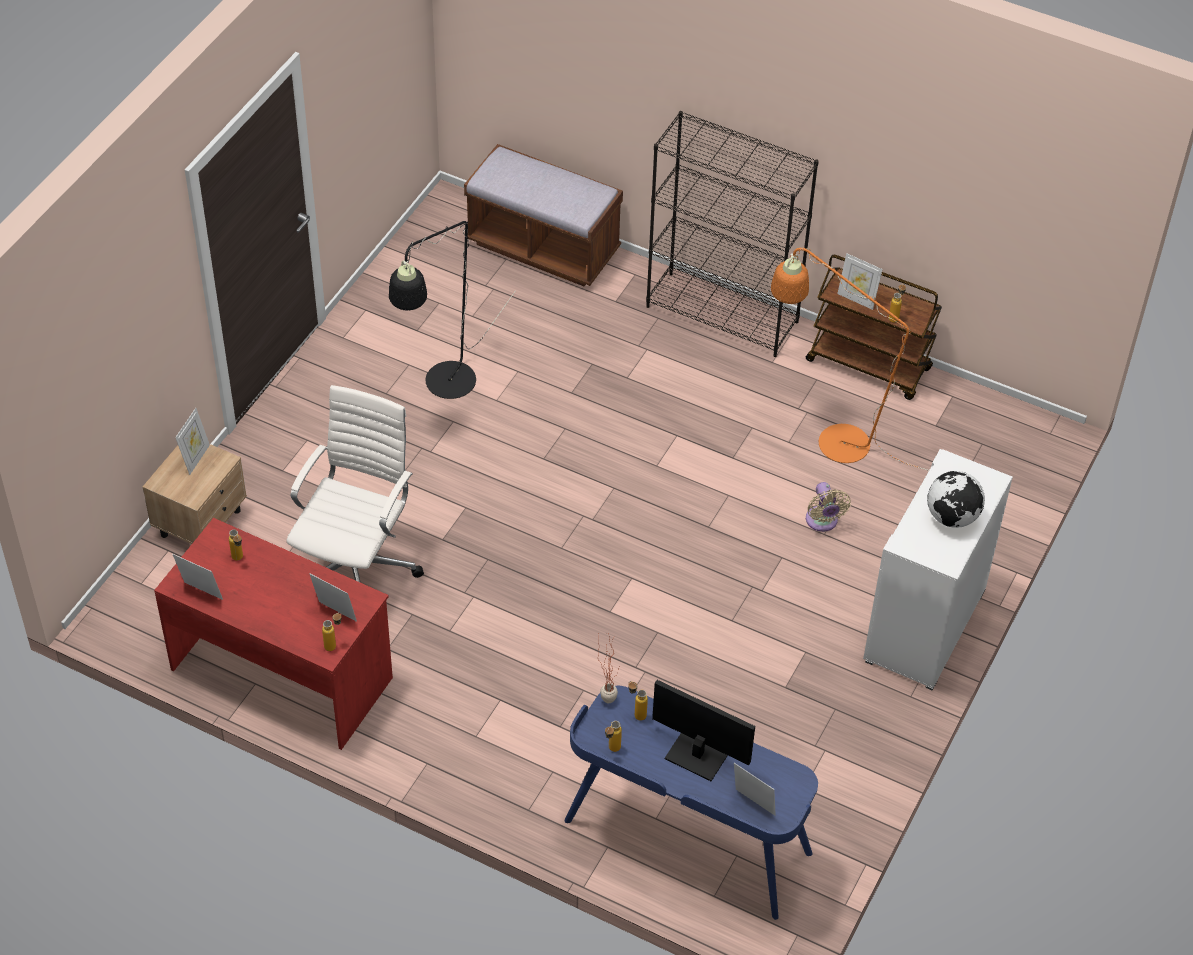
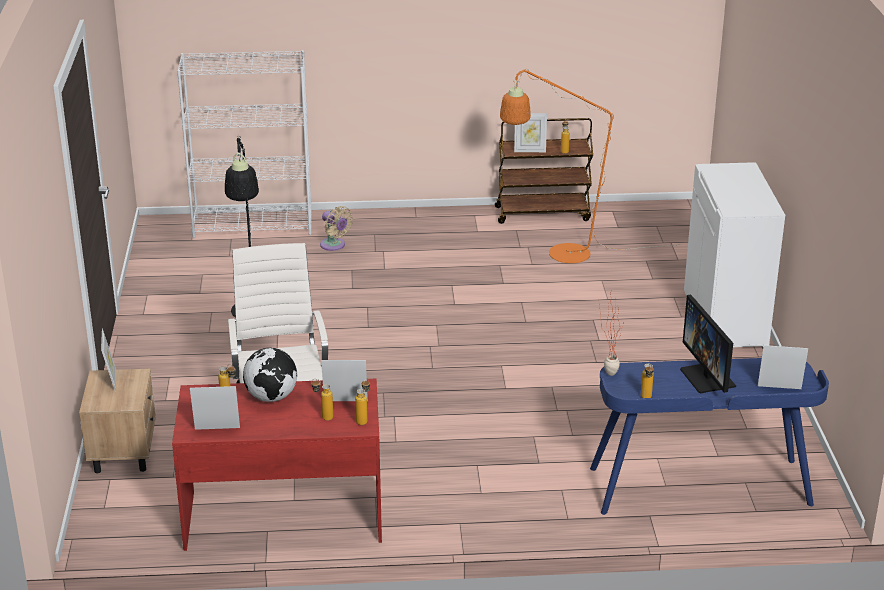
camera: 30 degrees left, 20 degrees down
brown bench [464,144,623,286] -> white bookcase [177,50,312,238]
bottle [628,681,648,721] -> bottle moved to [311,379,333,421]
black bookcase [646,111,819,357] -> none
monitor [652,680,755,781] -> monitor turned 105 degrees counterclockwise [680,294,736,393]
beige fan [806,482,851,532] -> beige fan moved to [320,206,353,251]
globe [927,471,985,528] -> globe moved to [243,348,297,402]

